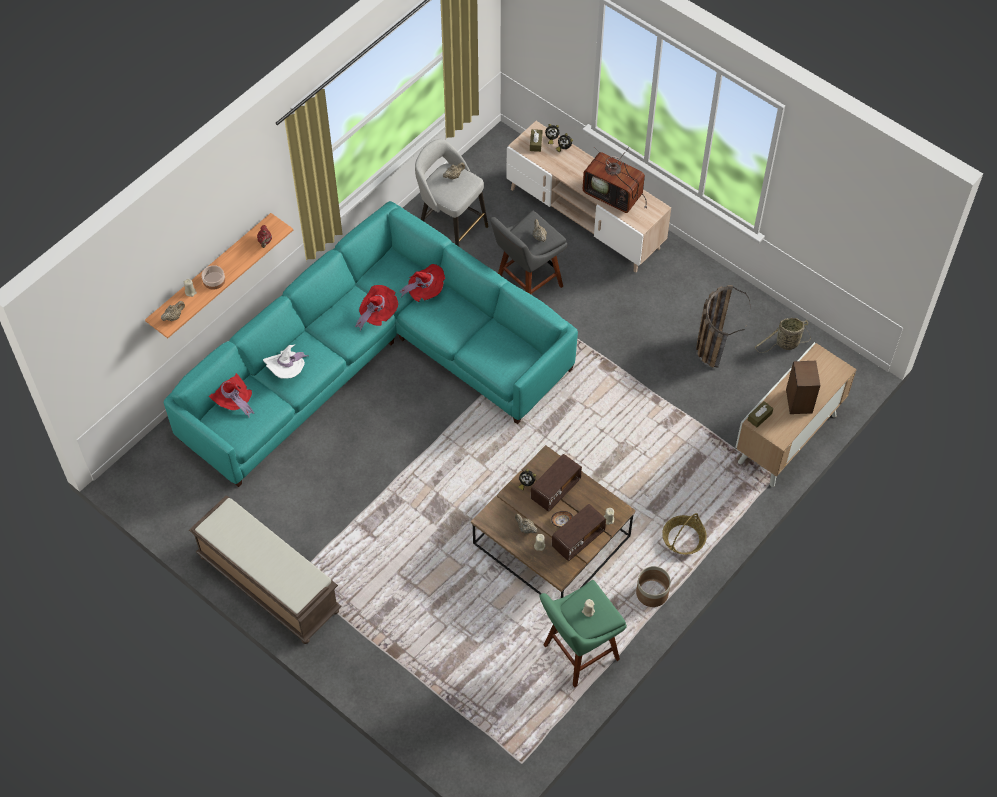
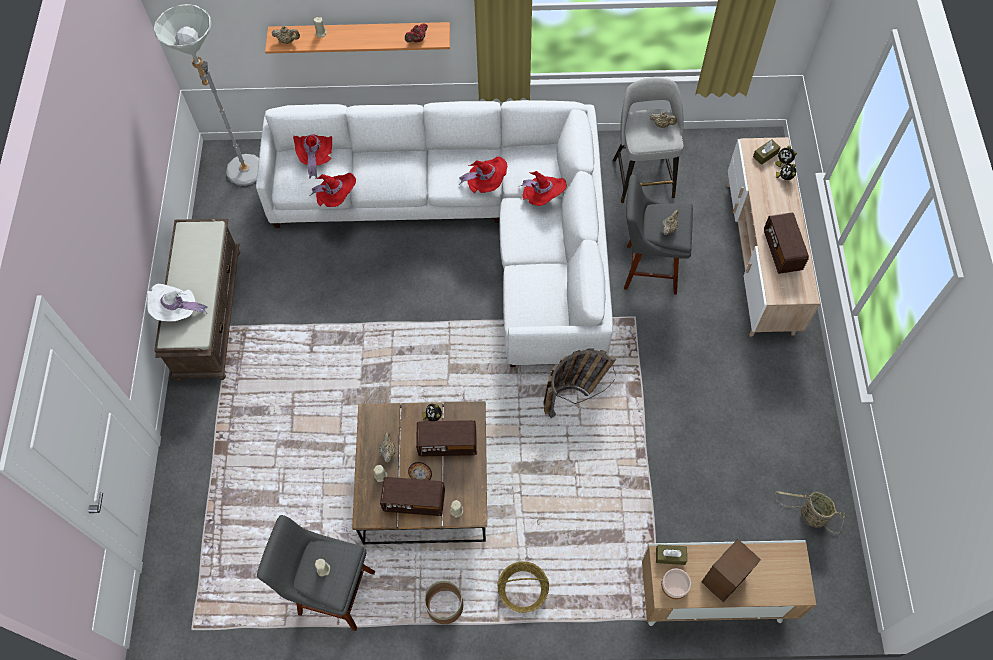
camera: 50 degrees right, 5 degrees up
turquoise sofa [164,201,578,487] -> white sofa [256,100,613,367]
bowl [202,265,225,290] -> bowl moved to [661,568,691,599]
white hat [263,345,309,379] -> white hat moved to [147,284,208,321]
green stool [539,580,627,688] -> grey stool [257,515,375,631]
television [583,147,647,213] -> radio [764,212,809,274]
basket [696,285,750,368] -> basket moved to [543,349,616,418]
none -> grey floor lamp [154,4,259,186]
none -> red hat [311,173,356,207]

